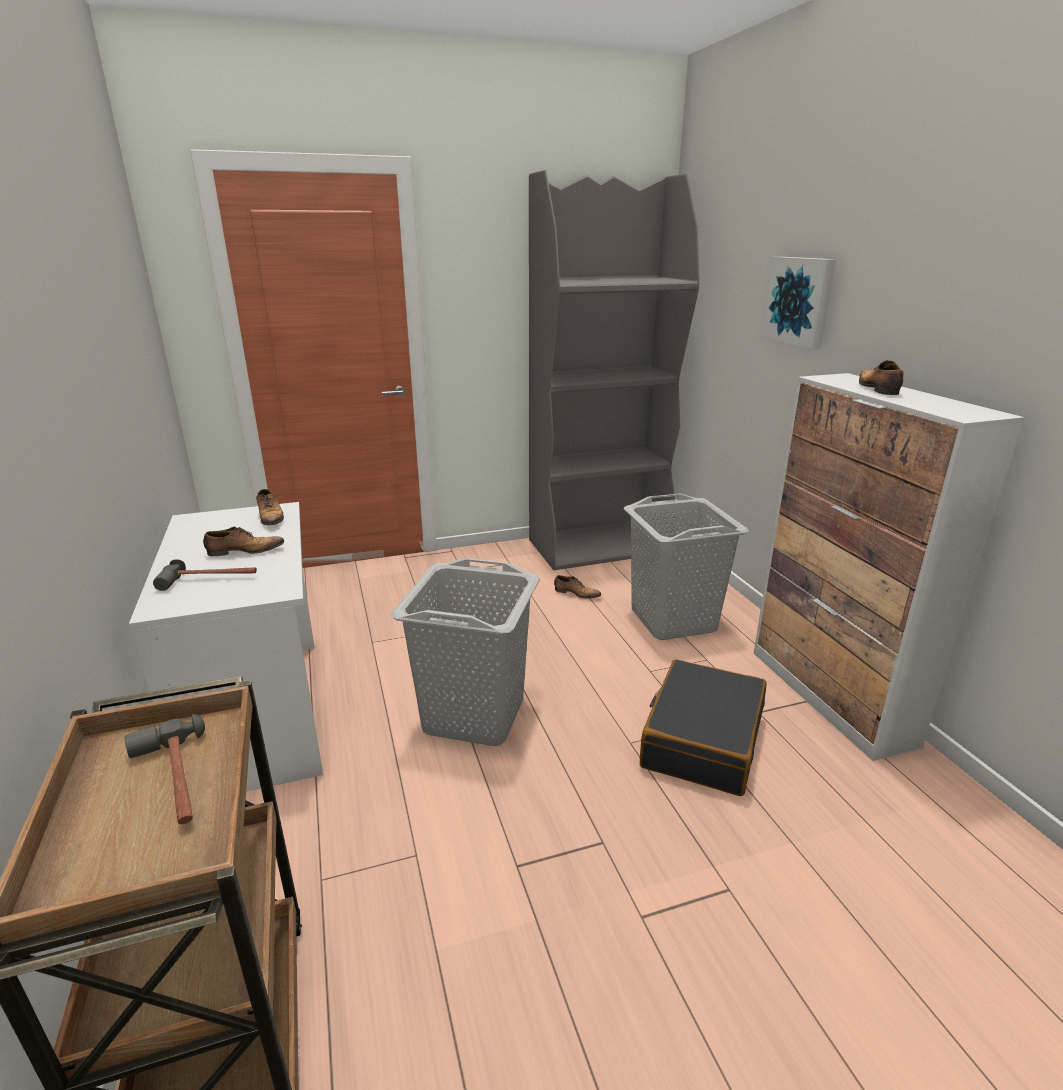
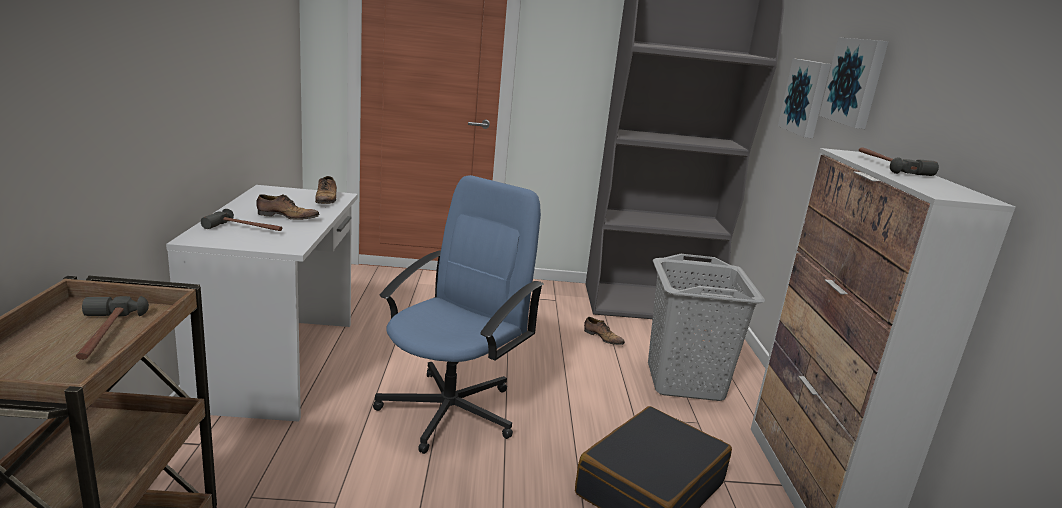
camera: 15 degrees right, 5 degrees down
grey laundry basket [391,558,540,746] -> blue office chair [373,175,544,454]
shoe [859,360,903,395] -> hammer [859,147,939,176]
none -> picture [778,58,831,138]

